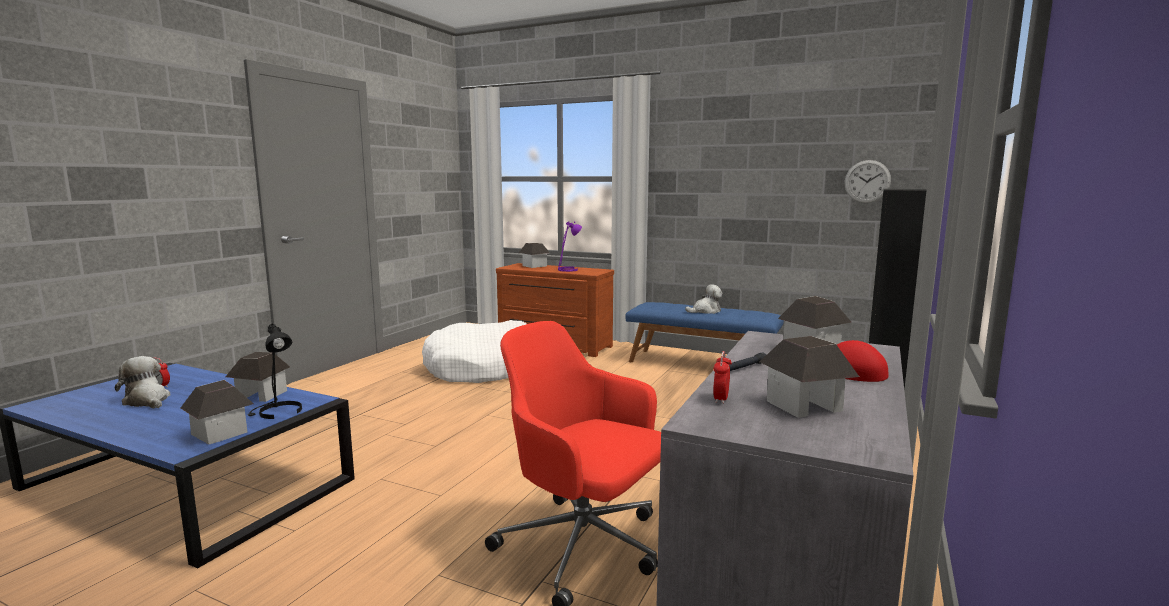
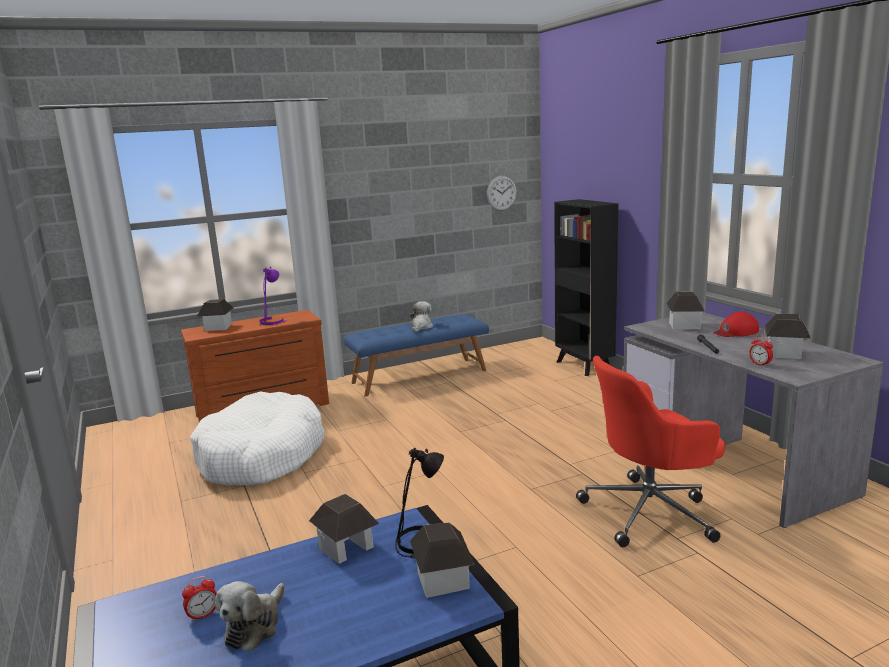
camera: 50 degrees left, 5 degrees up
plush toy [115,356,171,408] -> plush toy turned 60 degrees counterclockwise [215,581,285,652]

